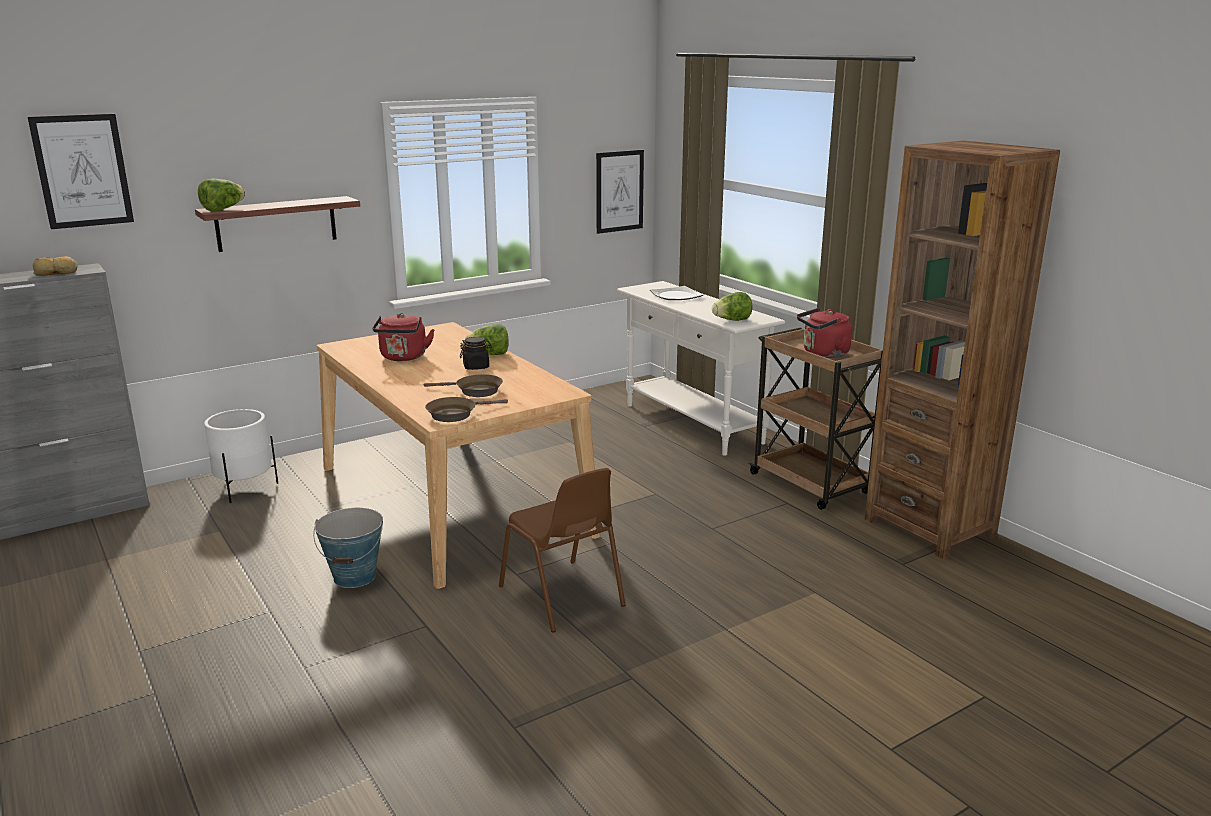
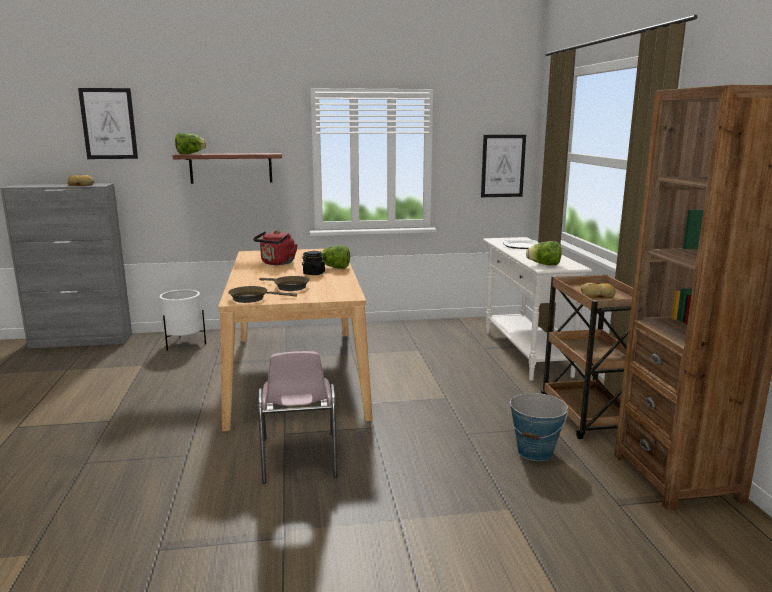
camera: 25 degrees right, 5 degrees down
bucket [313,508,383,588] -> bucket moved to [508,393,568,461]
brown chair [499,468,626,632] -> pink chair [258,351,338,484]
red kettle [797,308,852,358] -> bread [581,283,616,299]

